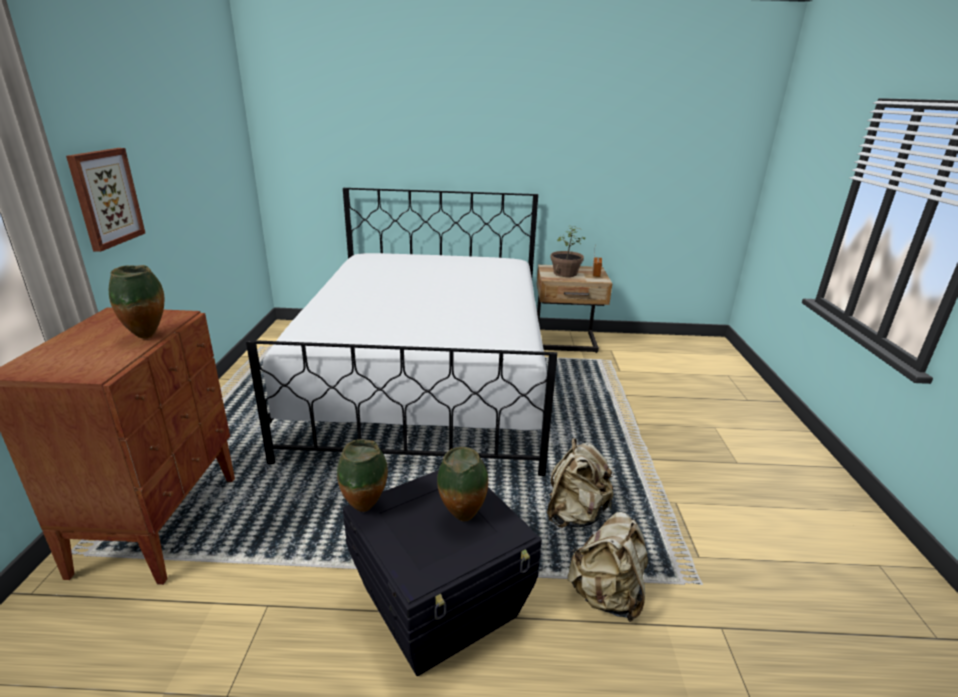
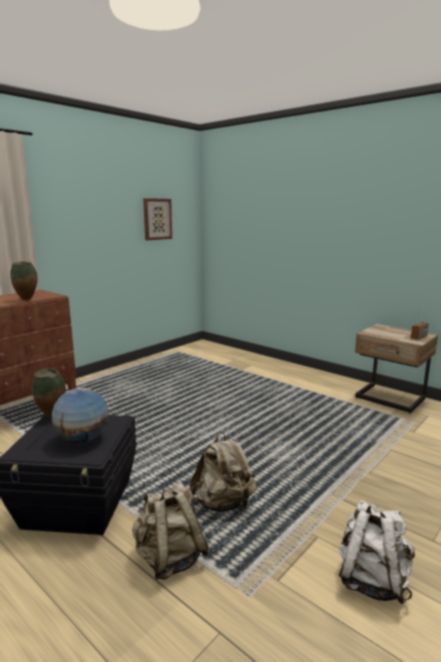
camera: 40 degrees right, 10 degrees down
picture [66,148,145,252] -> picture moved to [143,198,172,240]
white bed [246,188,558,476] -> none
vase [437,447,488,521] -> globe [52,388,109,443]
potted plant [550,226,585,277] -> none
none -> white backpack [339,500,415,604]

